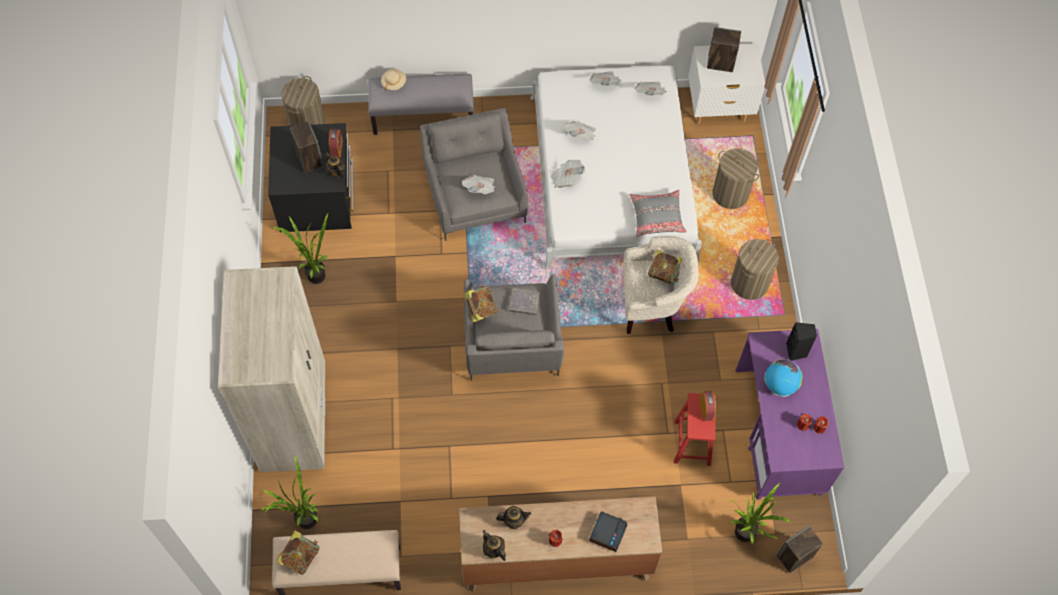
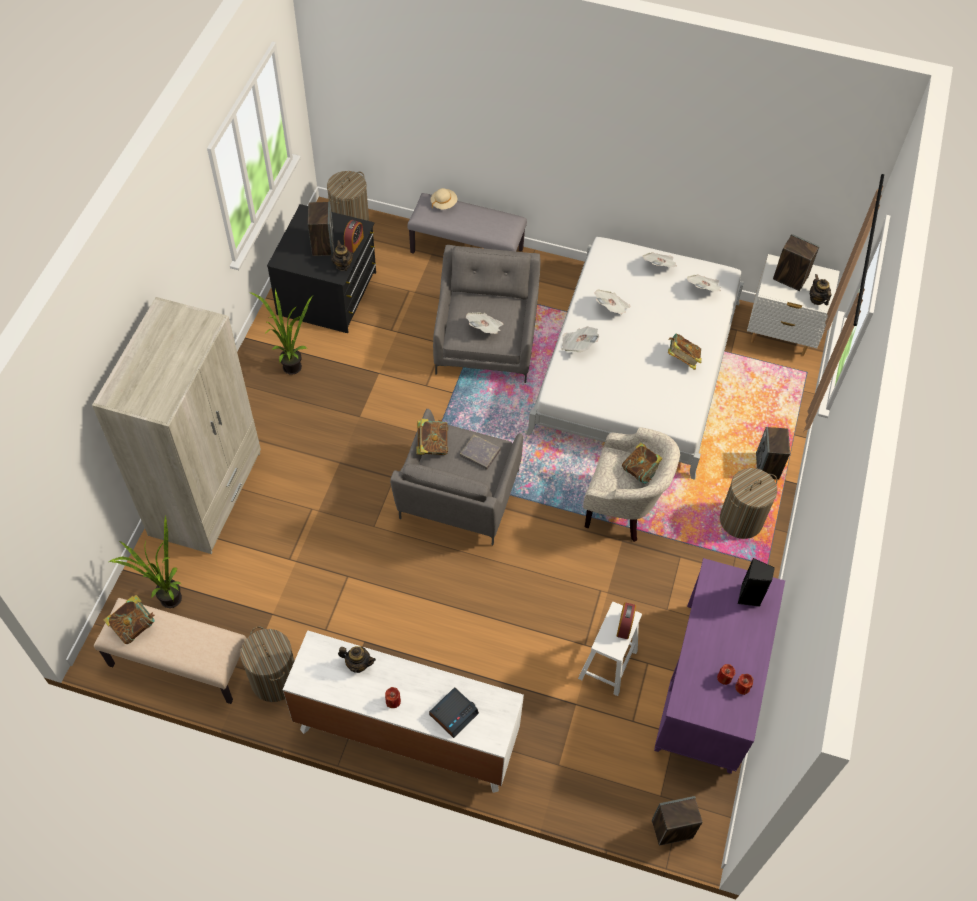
camera: 20 degrees right, 5 degrees down
brown dresser [459,497,662,592] -> white dresser [283,630,524,793]
teapot [482,530,506,561] -> teapot moved to [810,274,832,305]
grey pillow [630,190,687,237] -> none
red stool [674,393,716,466] -> white stool [578,602,642,696]
laundry basket [712,148,759,209] -> laundry basket moved to [241,626,295,702]
potted plant [729,483,793,545] -> none
globe [764,359,803,397] -> none
none -> book [668,333,702,370]
none -> speaker [756,427,790,479]

